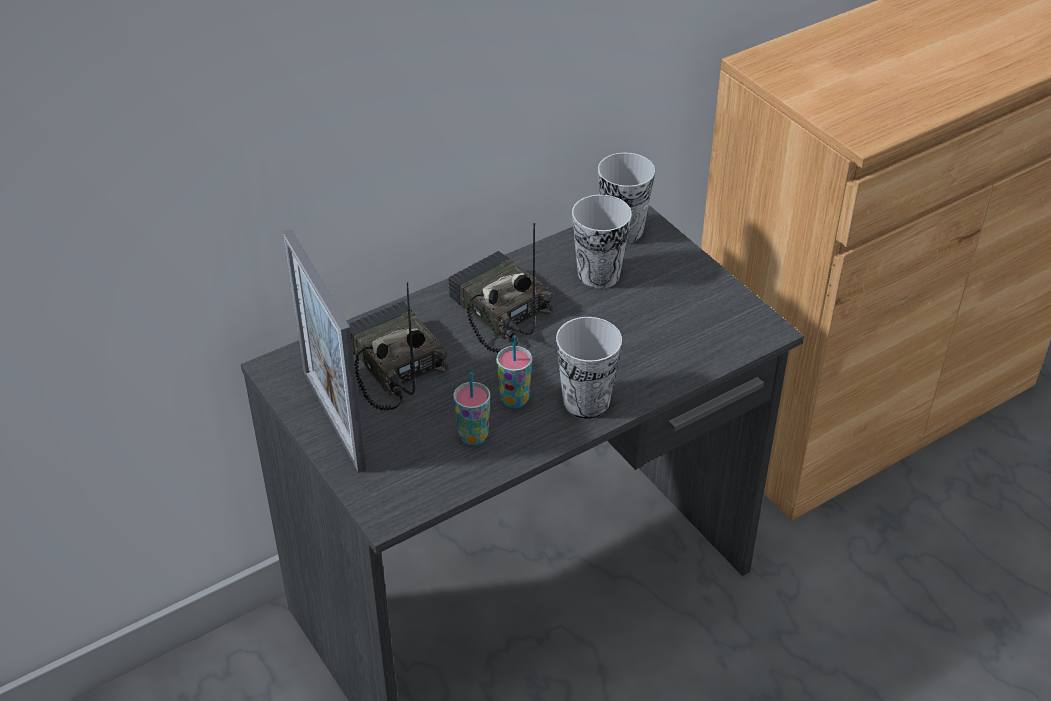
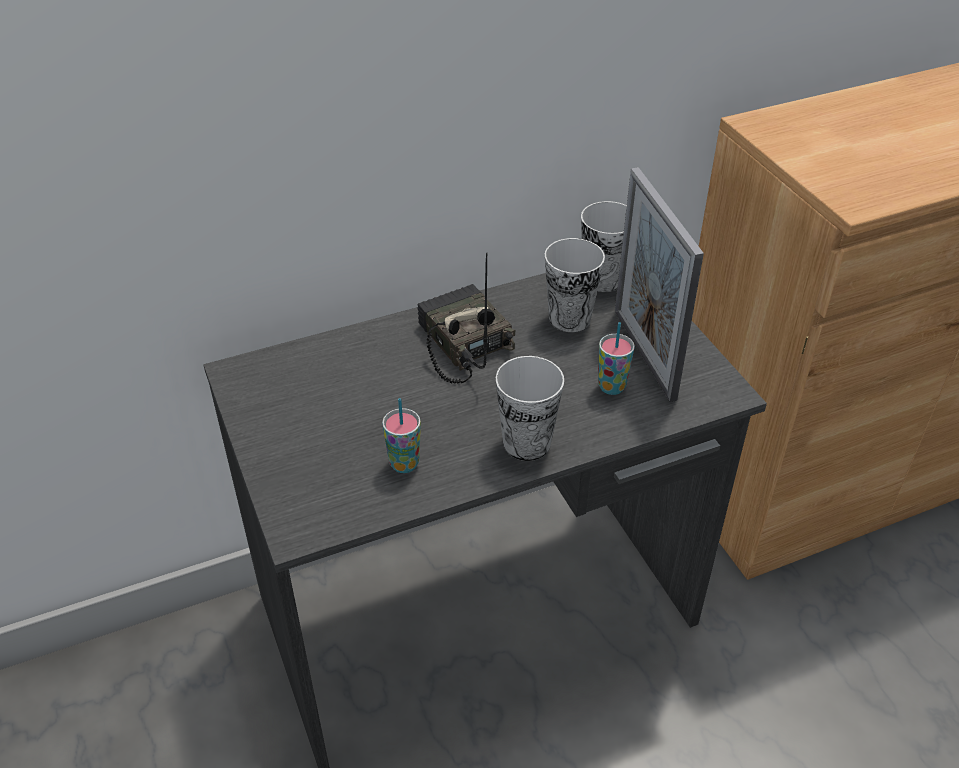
camera: 10 degrees right, 0 degrees up
picture frame [283,230,366,473] -> picture frame moved to [615,167,704,402]
radio [349,282,448,410] -> none
cup [496,336,532,408] -> cup moved to [598,322,635,395]

